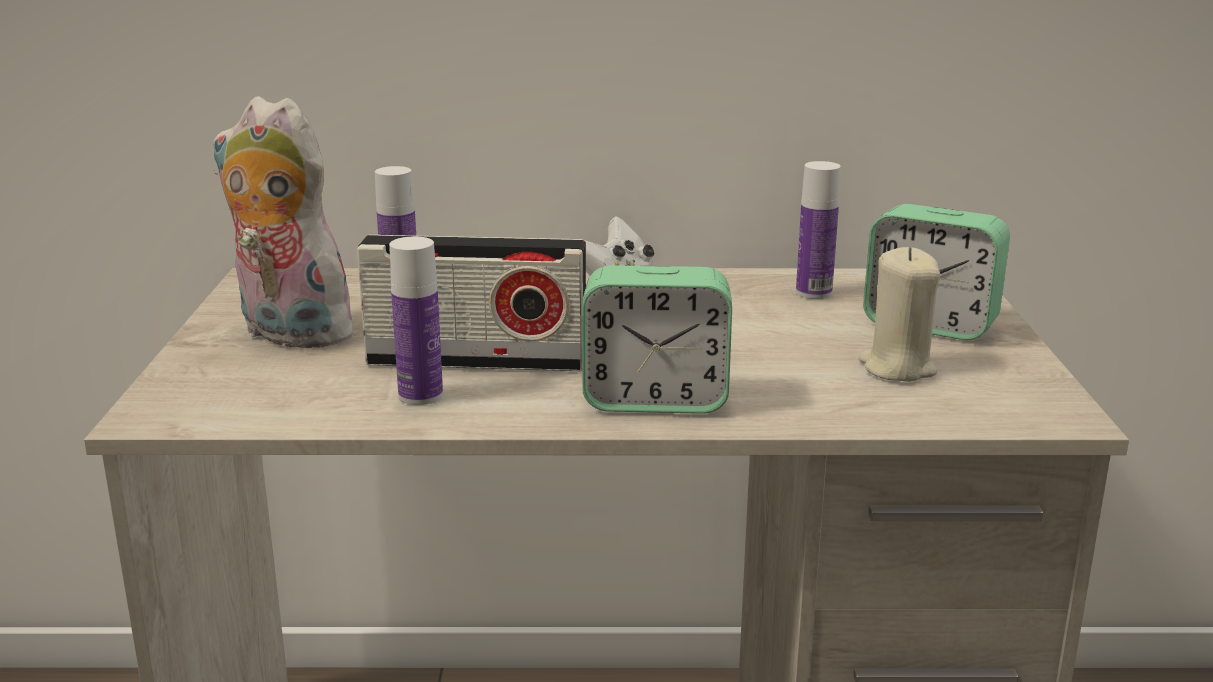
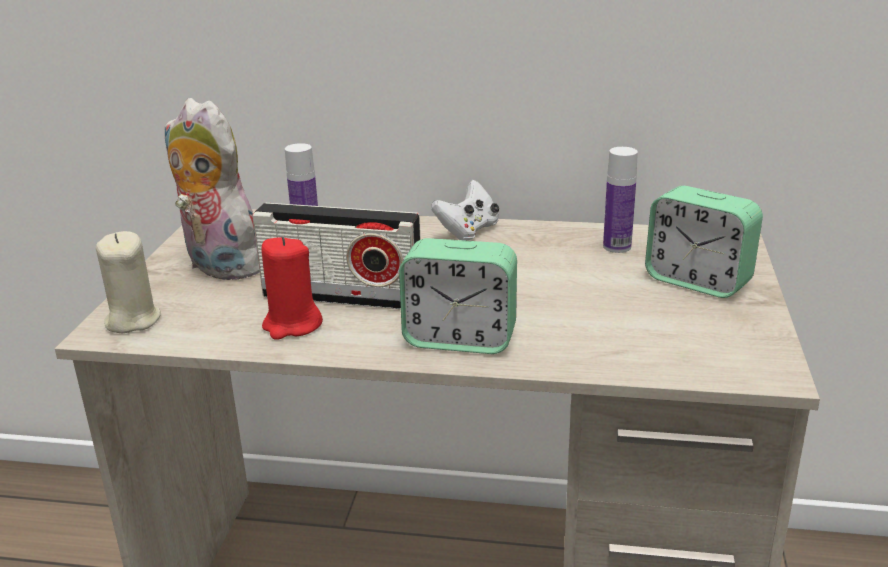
camera: 10 degrees right, 5 degrees up
bottle [389,236,443,405] -> red candle [261,236,323,340]
beige candle [858,247,940,382] -> beige candle moved to [96,231,161,333]

